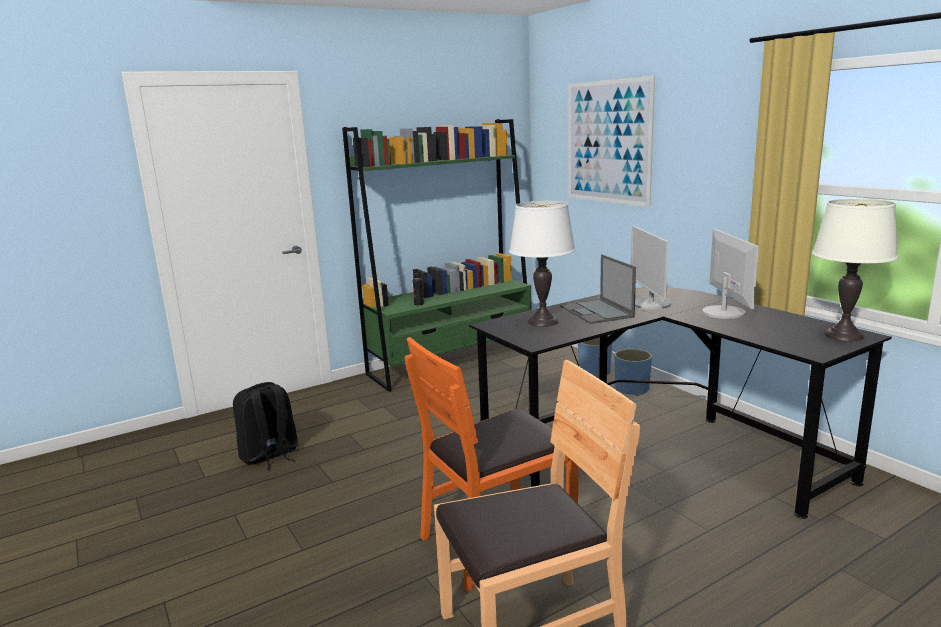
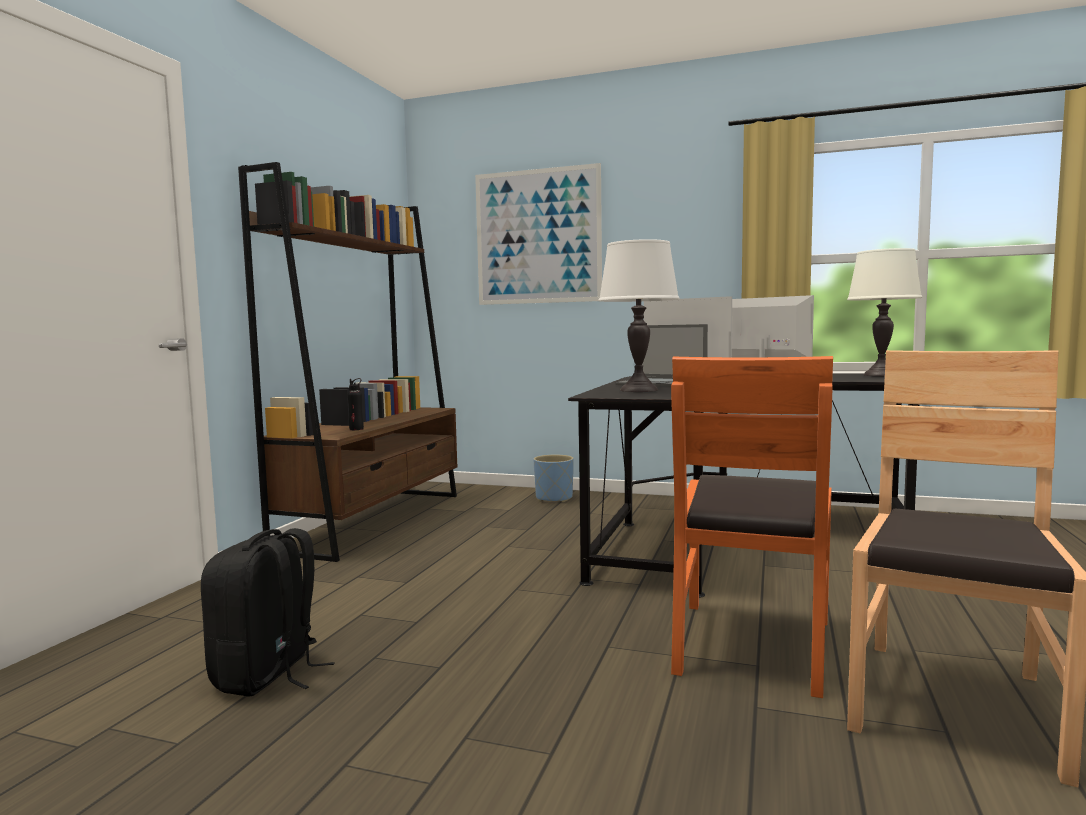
camera: 40 degrees left, 10 degrees down
green bookcase [342,119,532,392] -> brown bookcase [238,162,457,562]
blue planter [614,349,652,396] -> none

